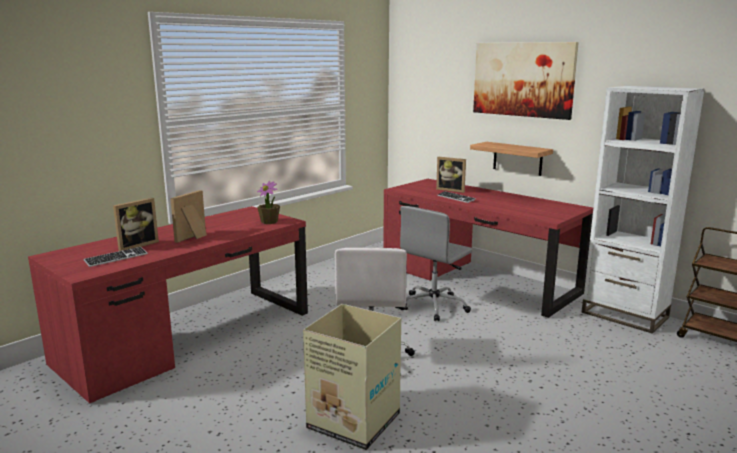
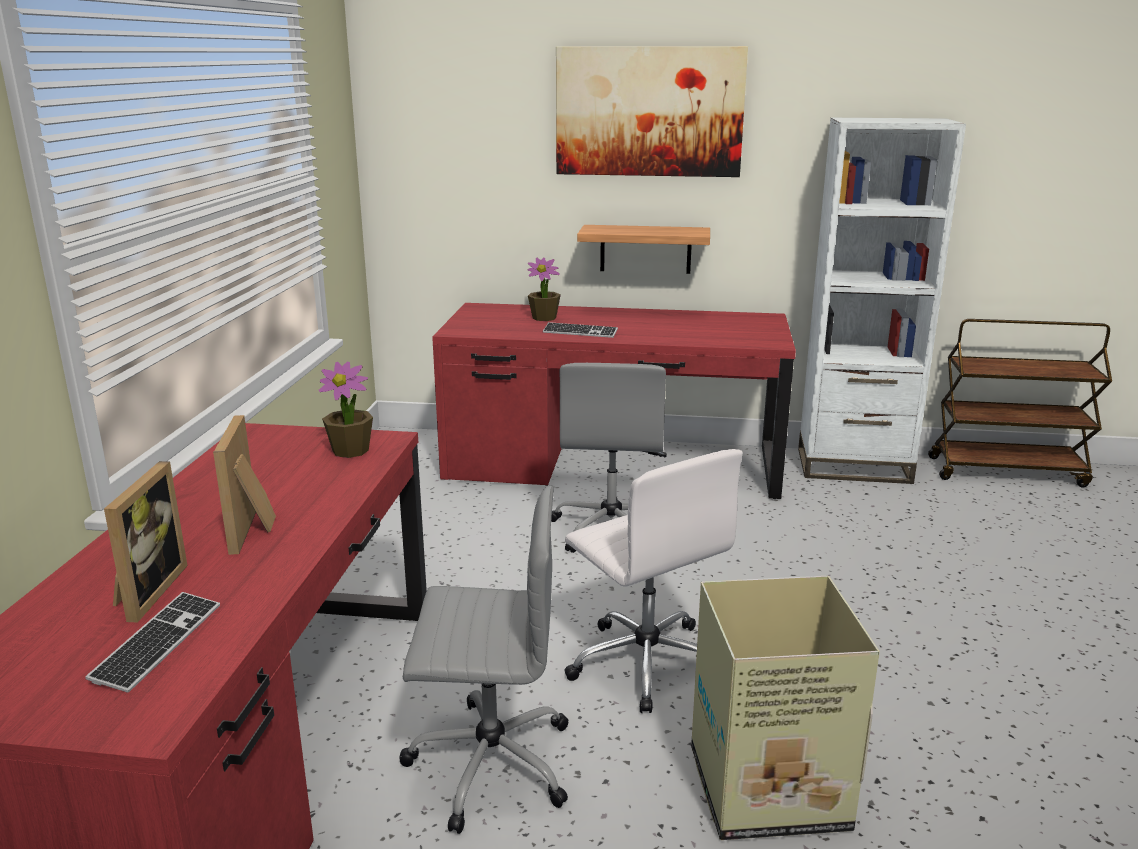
camera: 35 degrees left, 5 degrees up
picture frame [436,157,466,193] -> potted plant [528,258,561,321]
none -> grey office chair [399,486,568,834]

